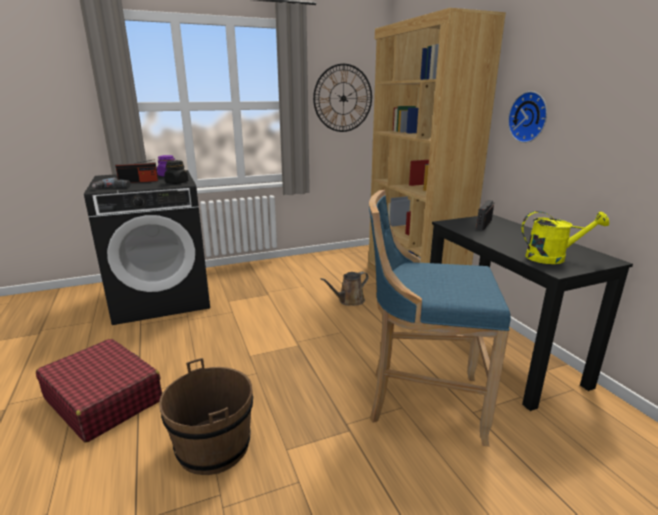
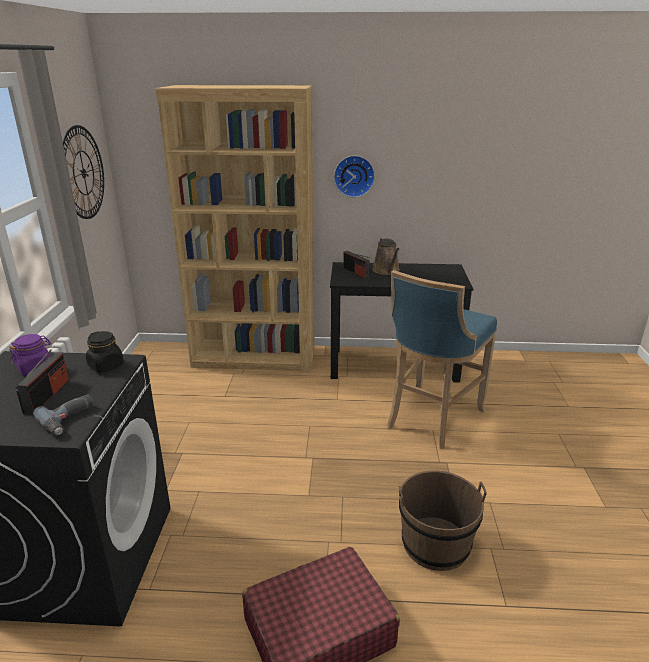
camera: 65 degrees left, 5 degrees up
brown watering can [320,272,369,306] -> brown watering can moved to [372,237,400,275]
yellow watering can [522,211,609,264] -> none

